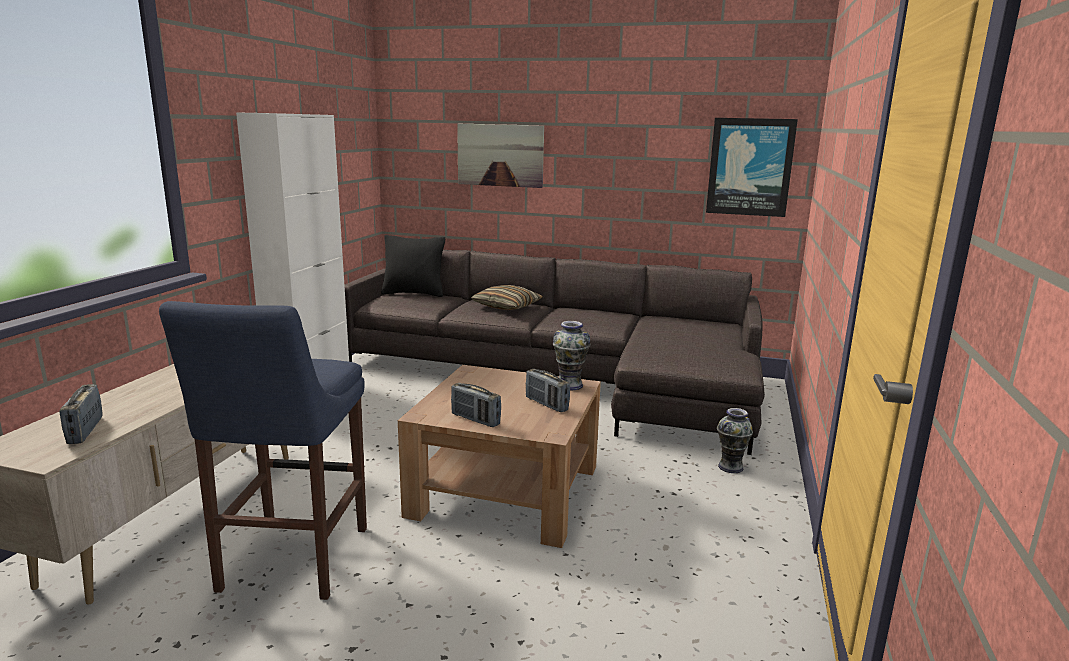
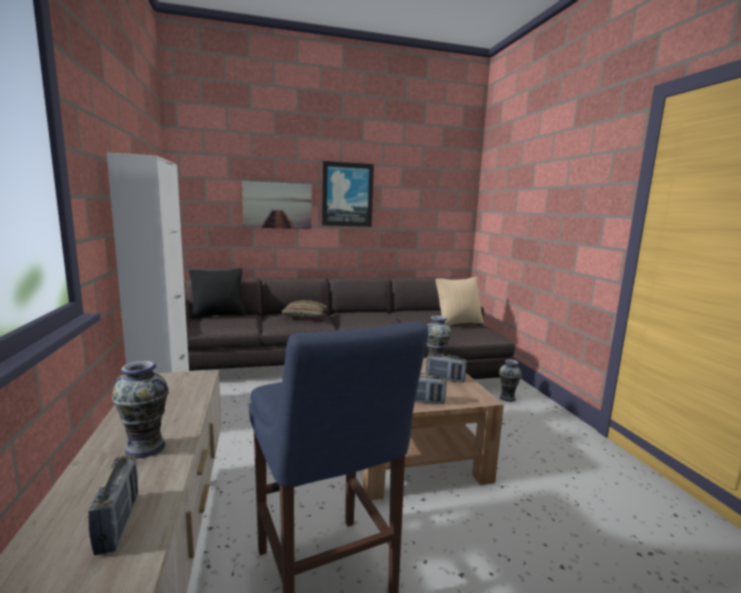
camera: 30 degrees left, 5 degrees down
radio [59,384,103,444] -> radio turned 150 degrees counterclockwise [88,455,138,555]
picture [706,118,798,217] -> picture moved to [322,161,374,227]
none -> vase [112,361,169,458]
none -> beige pillow [436,277,484,325]

